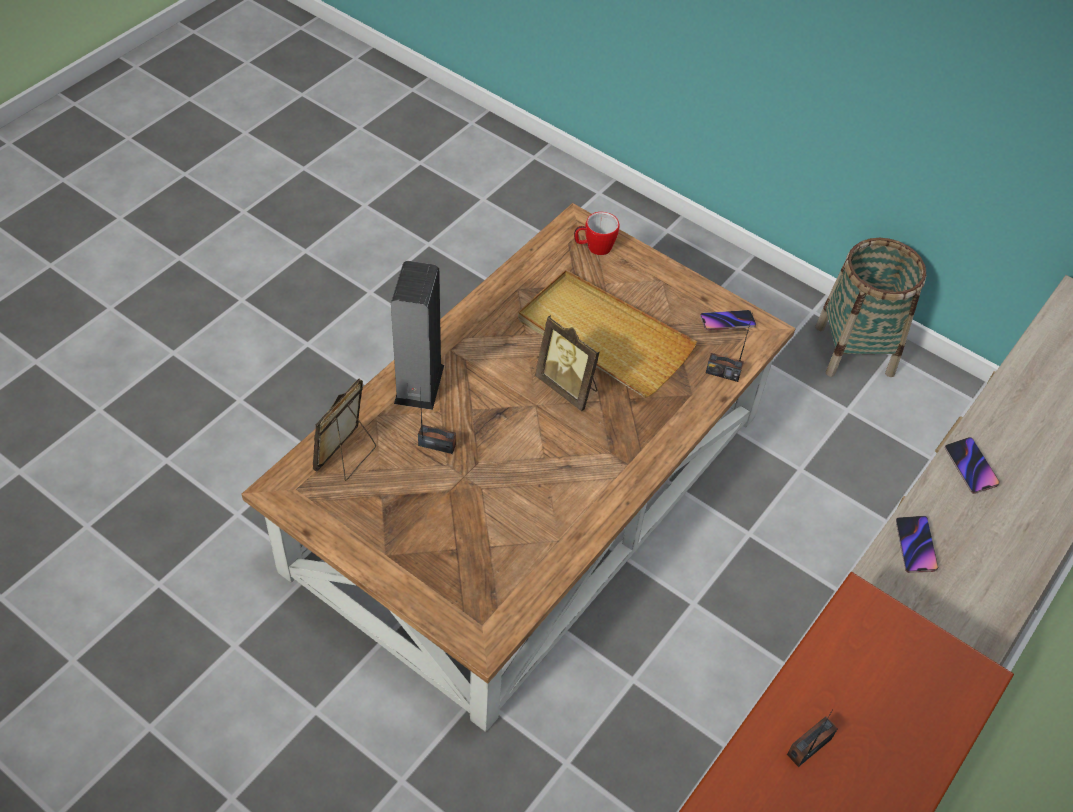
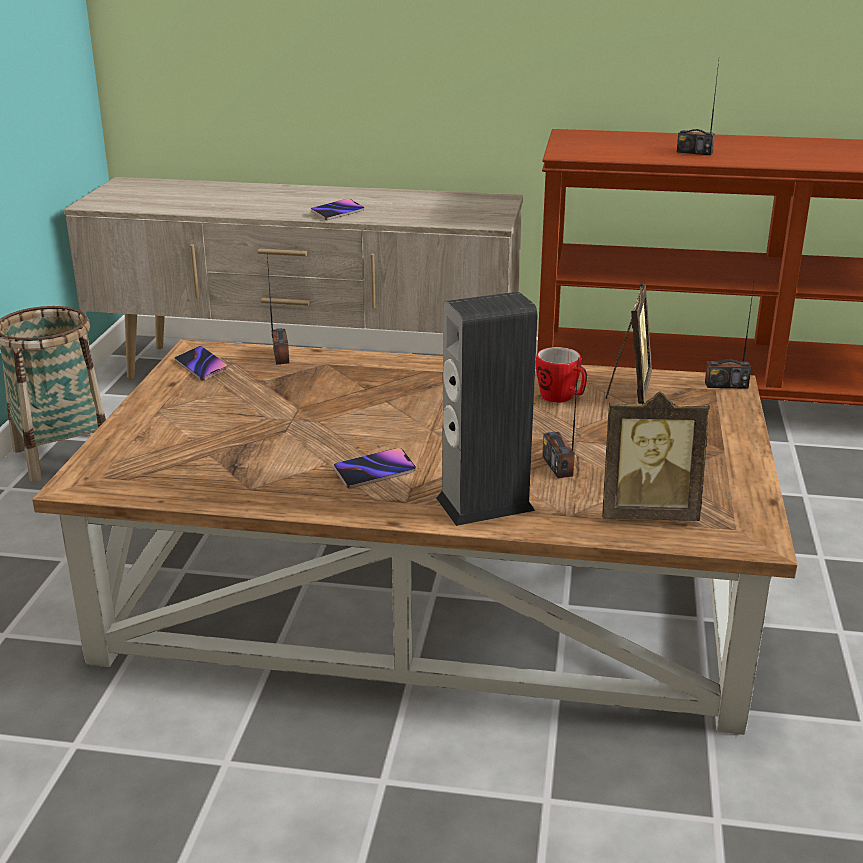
camera: 115 degrees left, 25 degrees down
beige tray [518,270,697,398] -> none
picture frame [535,315,600,411] -> picture frame moved to [605,284,652,404]
mug [574,212,619,255] -> mug moved to [536,347,587,403]
phone [896,516,938,573] -> phone moved to [334,448,416,489]
none -> radio [705,279,755,389]

